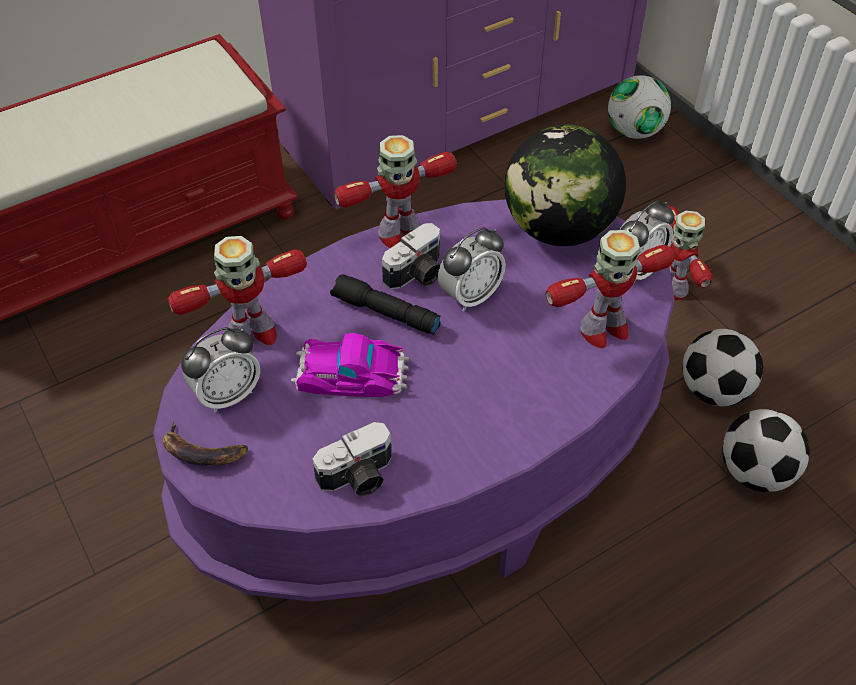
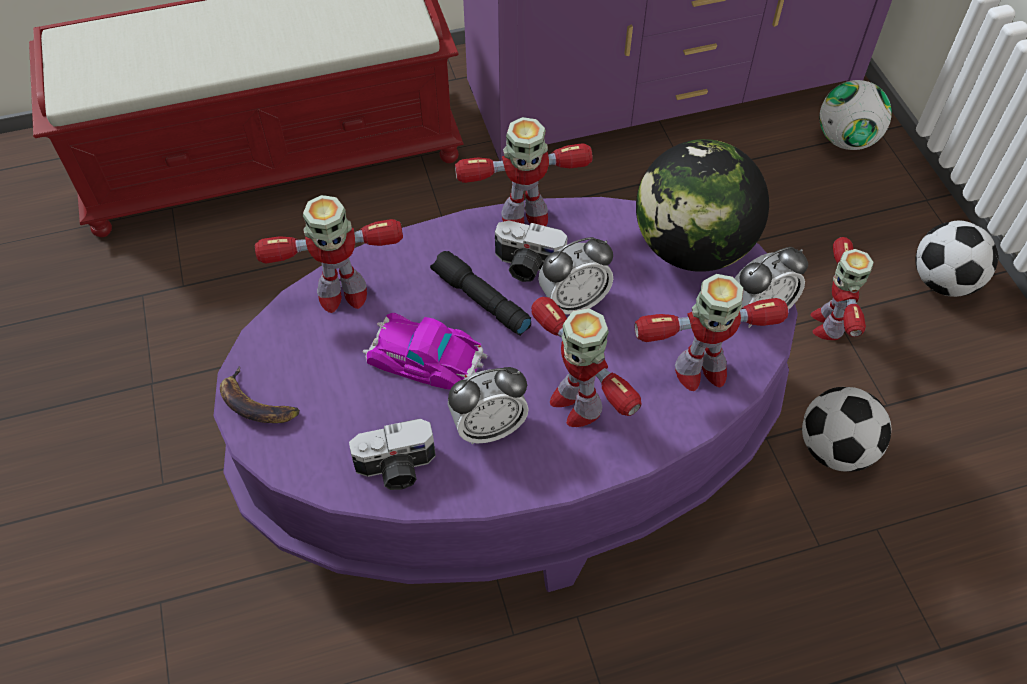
camera: 15 degrees right, 5 degrees up
alarm clock [181,327,260,412] -> alarm clock moved to [448,367,529,444]
camera [382,223,440,290] -> camera turned 45 degrees clockwise [495,220,568,282]
football [722,409,810,492] -> football moved to [915,221,998,297]
none -> toy robot [531,297,642,427]

